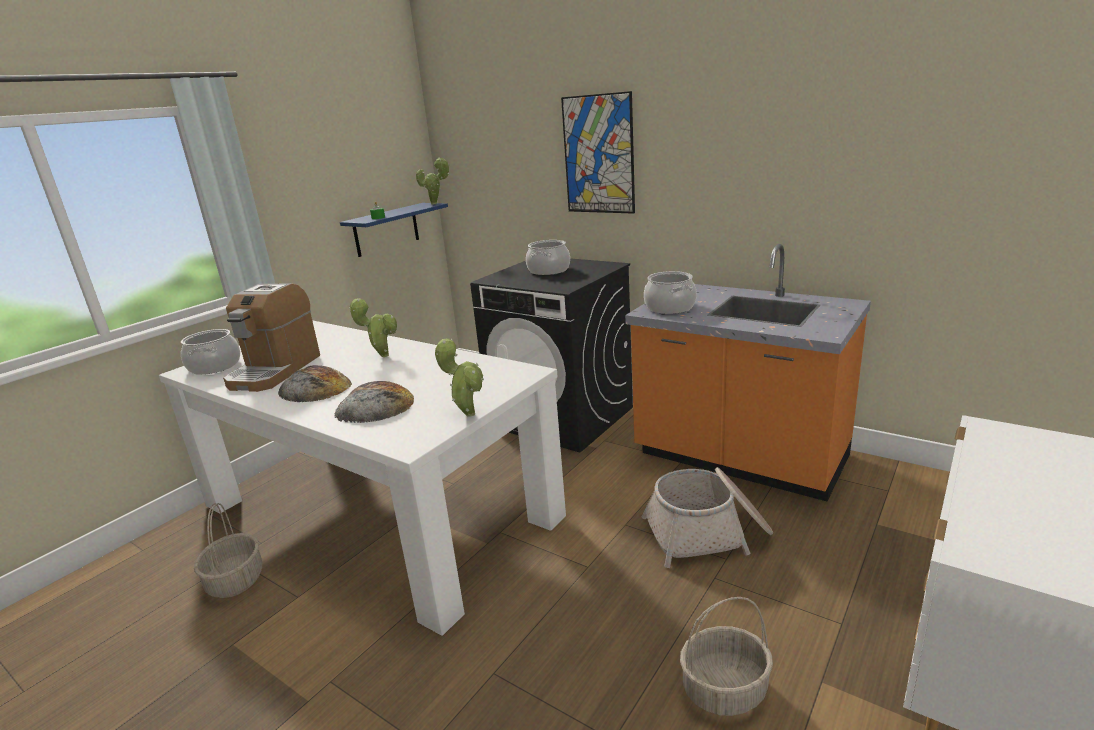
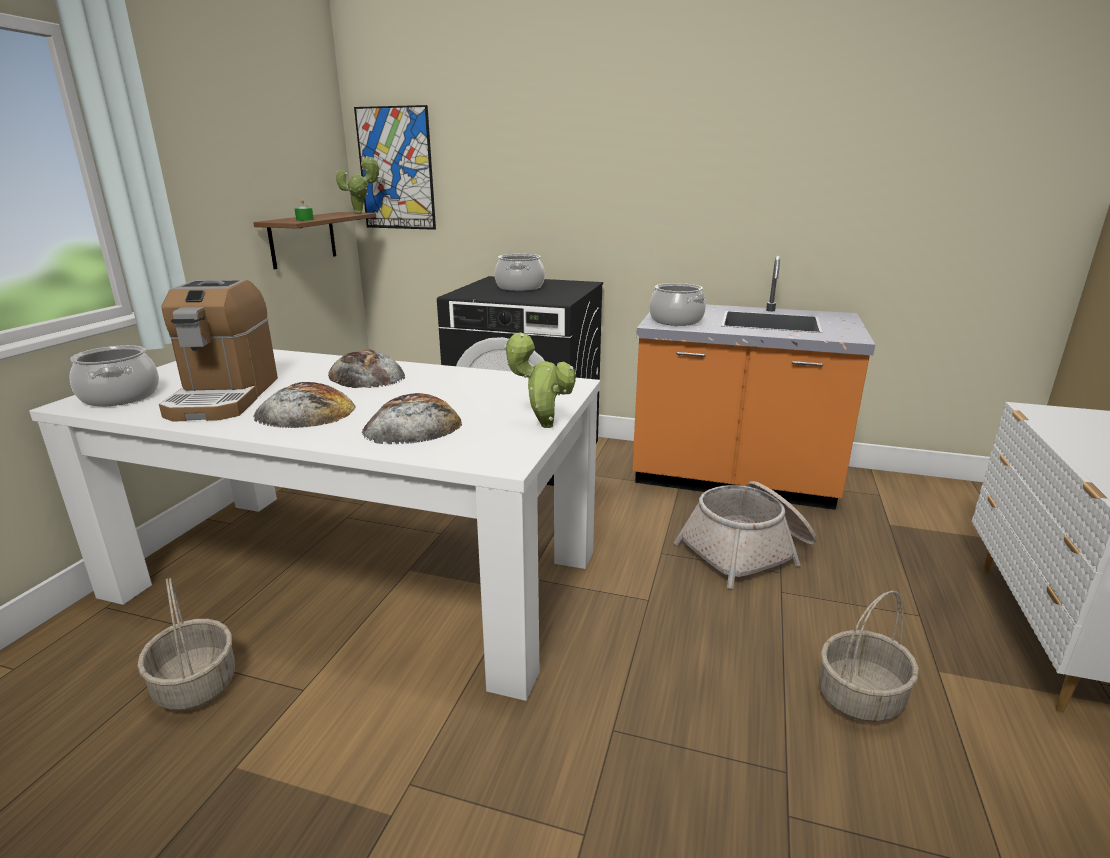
camera: 20 degrees left, 0 degrees up
blue shelf [340,203,448,257] -> brown shelf [253,212,376,269]
potted plant [349,298,397,357] -> bread [328,349,405,388]
picture [561,91,635,214] -> picture moved to [354,105,436,230]

